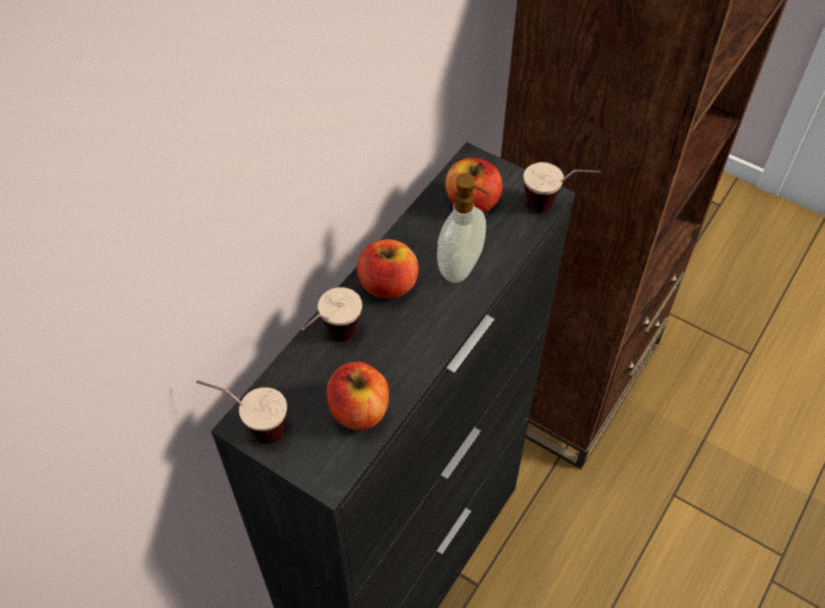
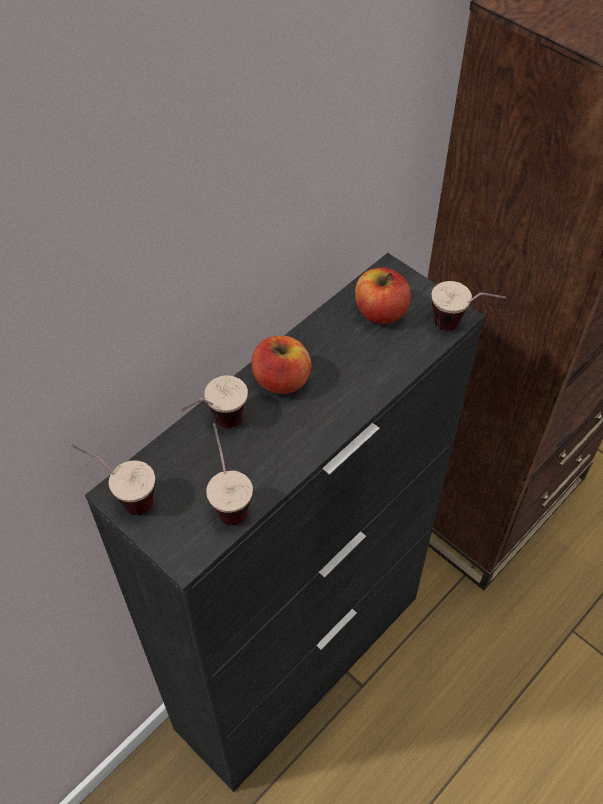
camera: 10 degrees right, 0 degrees up
apple [327,362,389,430] -> cup [206,423,253,525]
soap dispenser [437,173,490,283] -> none

